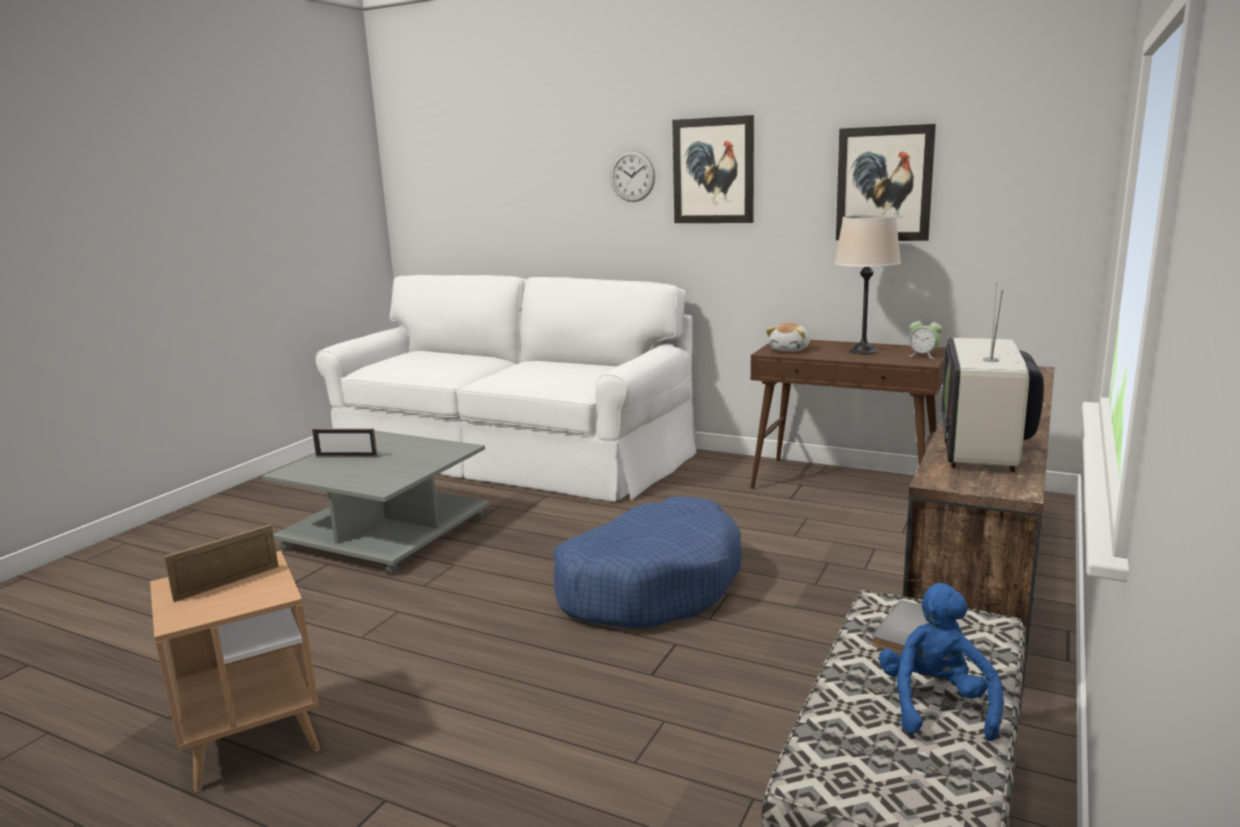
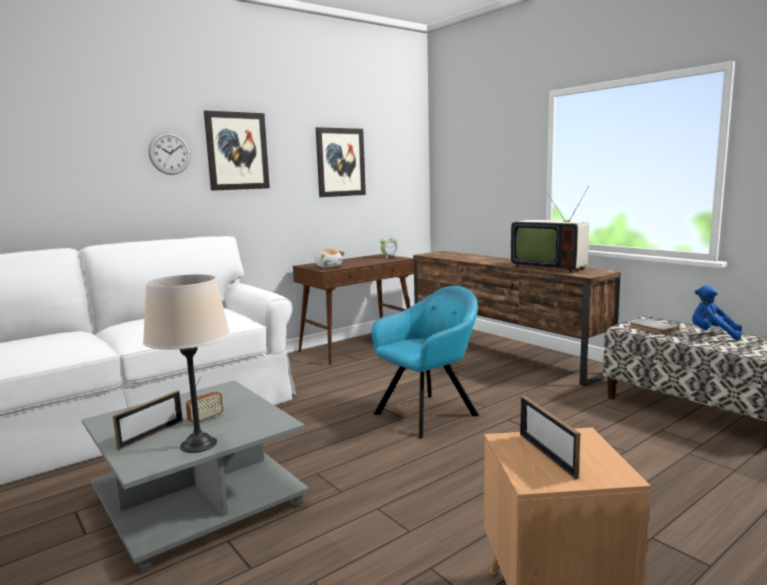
camera: 65 degrees left, 5 degrees down
blue dog bed [554,496,742,628] -> turquoise armchair [372,286,479,438]
beige table lamp [834,215,901,354] -> beige table lamp moved to [143,274,230,453]
none -> radio [186,377,223,423]

